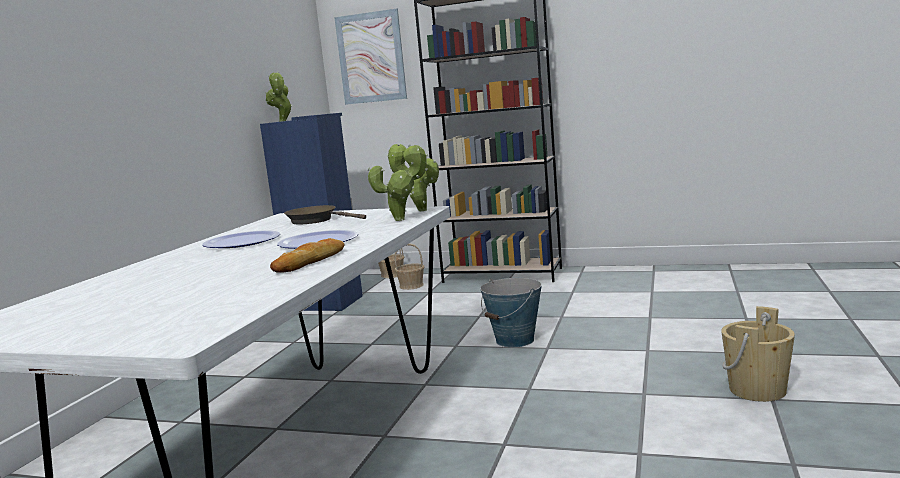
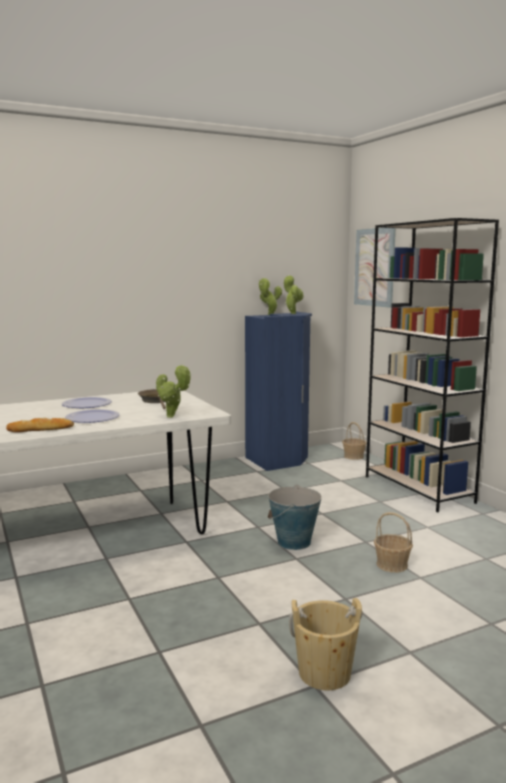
camera: 45 degrees right, 0 degrees up
potted plant [387,143,439,211] -> potted plant moved to [284,275,304,314]
basket [394,243,424,290] -> basket moved to [374,512,413,573]

